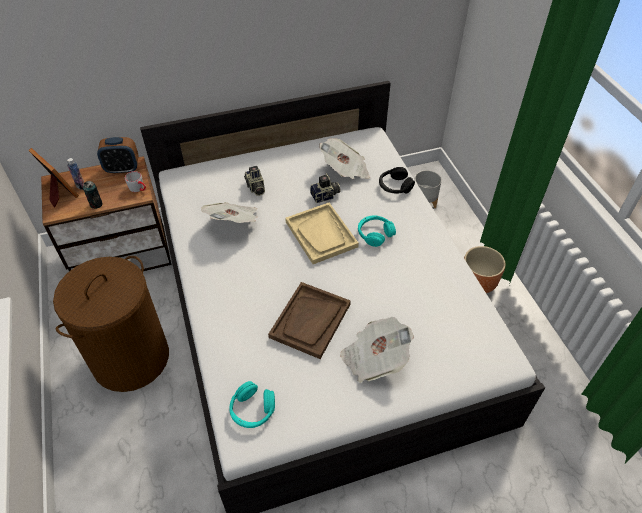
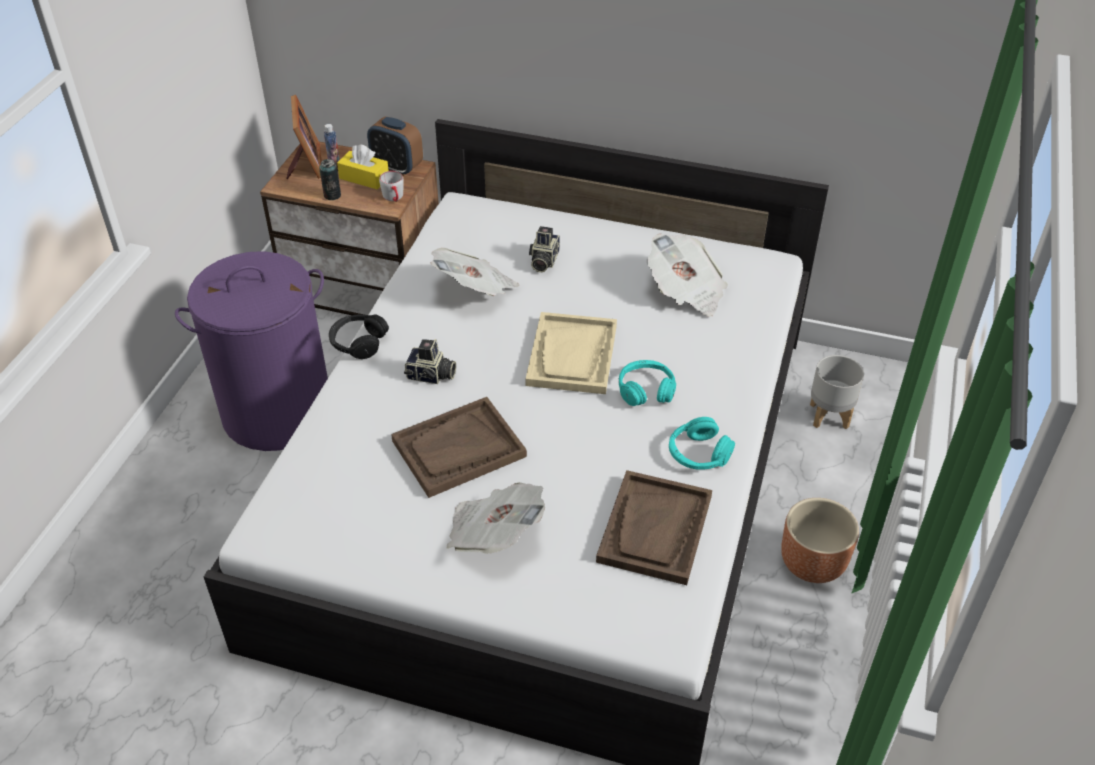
camera: 35 degrees right, 5 degrees down
brown laundry basket [53,256,169,392] -> purple laundry basket [175,251,328,451]
turquoise headphones [229,381,275,428] -> turquoise headphones moved to [669,417,735,469]
camera [310,173,340,203] -> camera moved to [404,339,456,384]
black headphones [379,167,415,194] -> black headphones moved to [329,314,389,359]
none -> yellow tissue box [337,144,389,189]
none -> brown tray [596,470,712,585]

